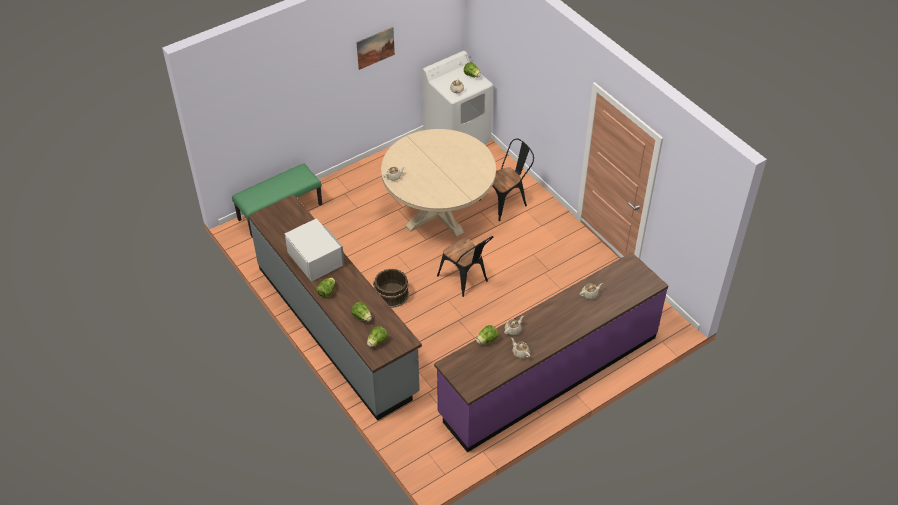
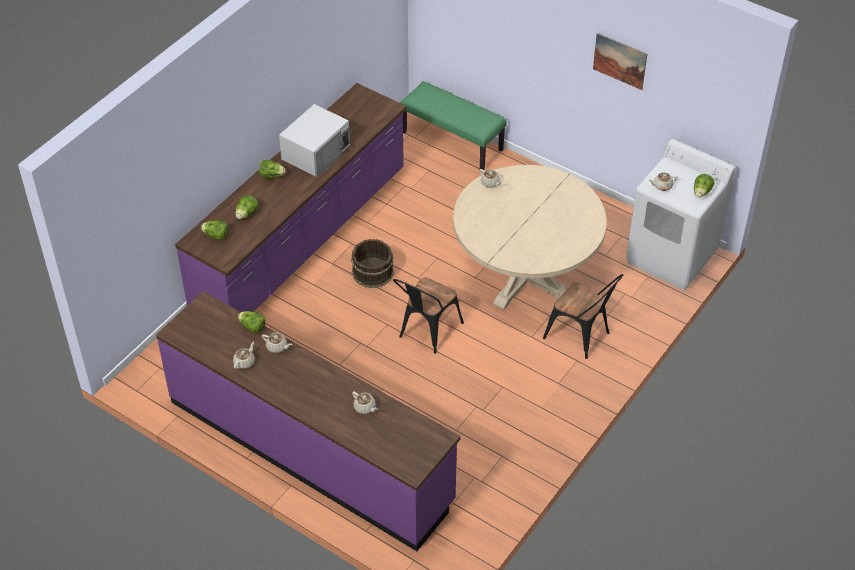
camera: 70 degrees right, 0 degrees up
grey counter [248,194,422,421] -> purple counter [175,83,406,312]

